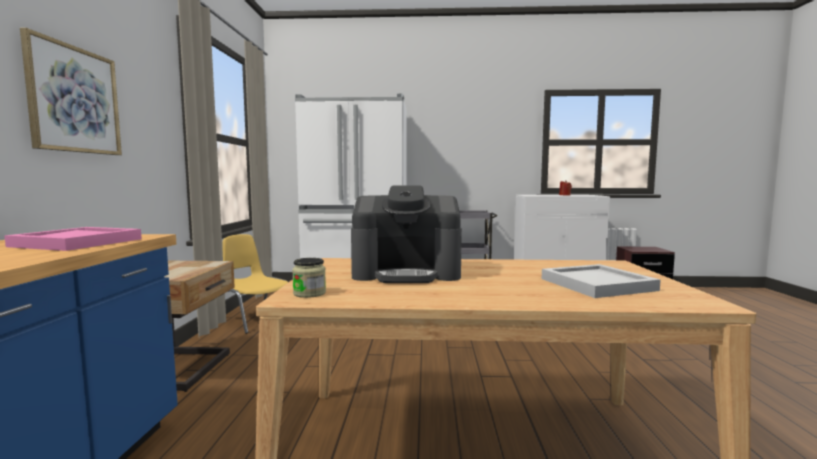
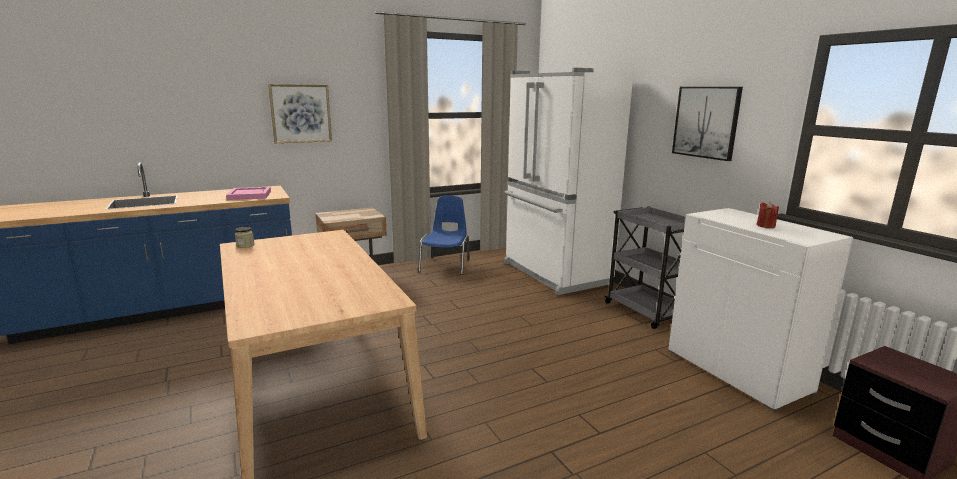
camera: 60 degrees right, 10 degrees up
yellow chair [222,234,288,334] -> blue chair [418,195,470,275]
coffee machine [351,185,462,283] -> none
white tray [542,264,661,298] -> none
none -> picture [672,87,743,161]

